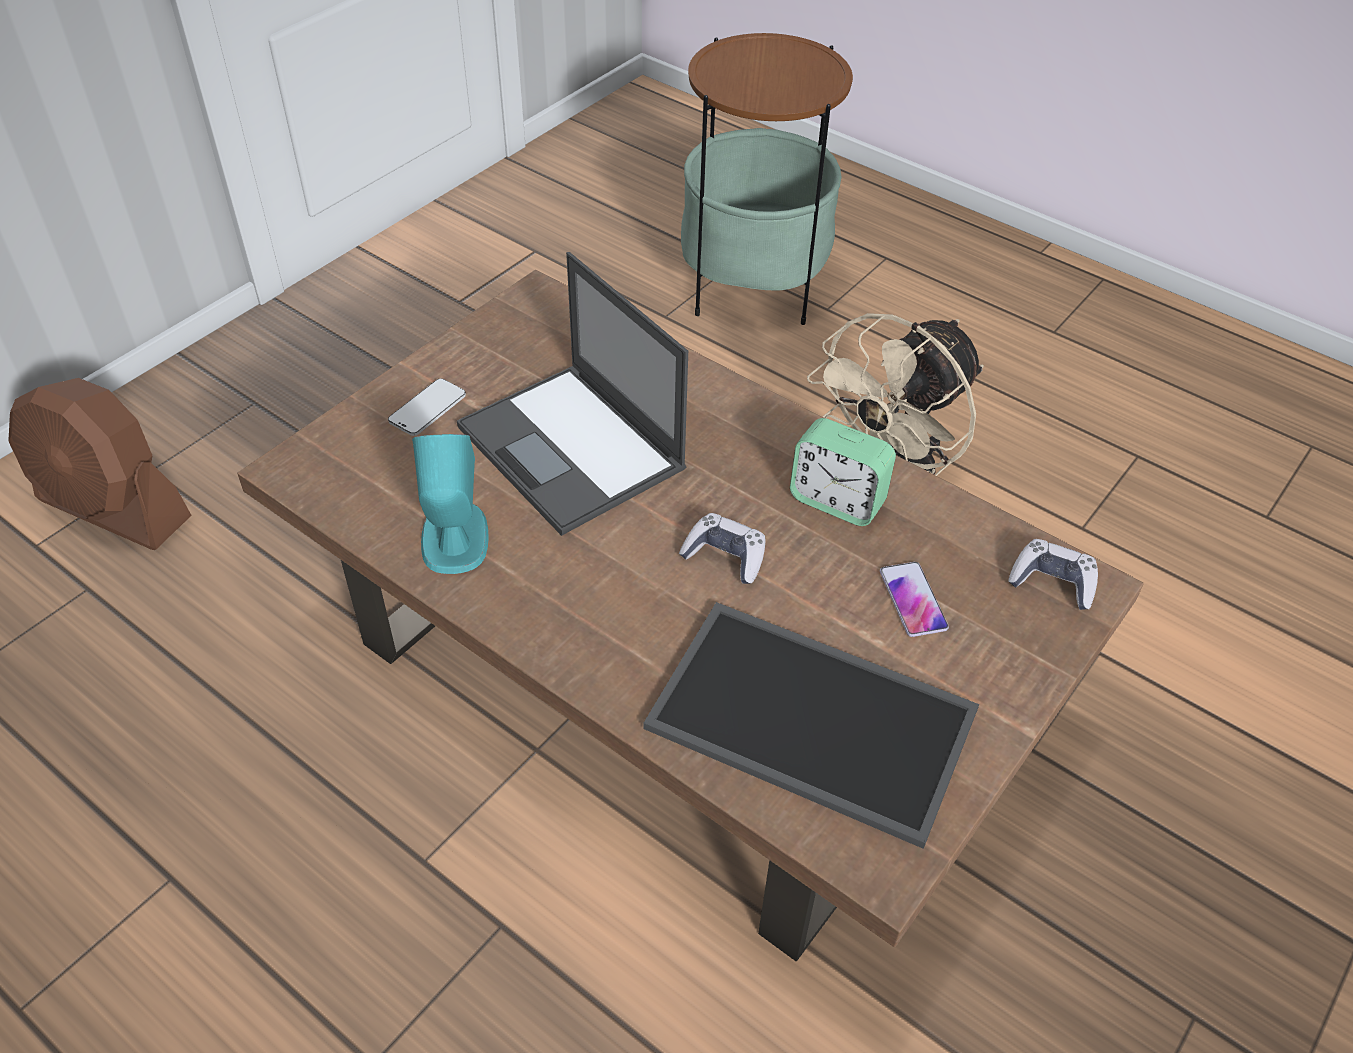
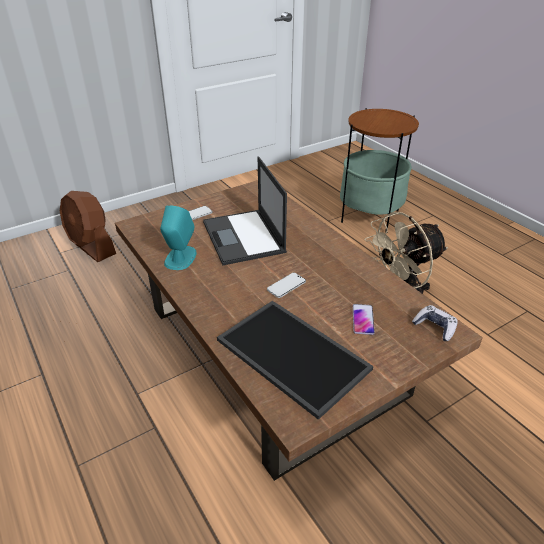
camera: 20 degrees right, 10 degrees down
game controller [679,513,765,584] -> phone [267,273,306,298]
alarm clock [790,418,896,526] -> none

